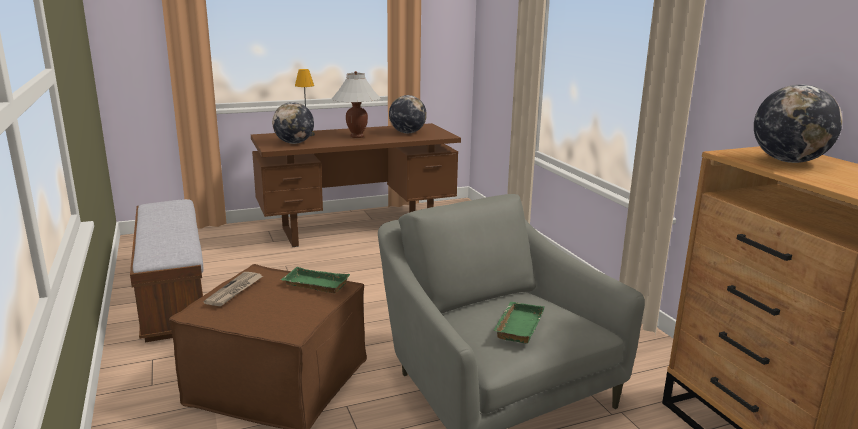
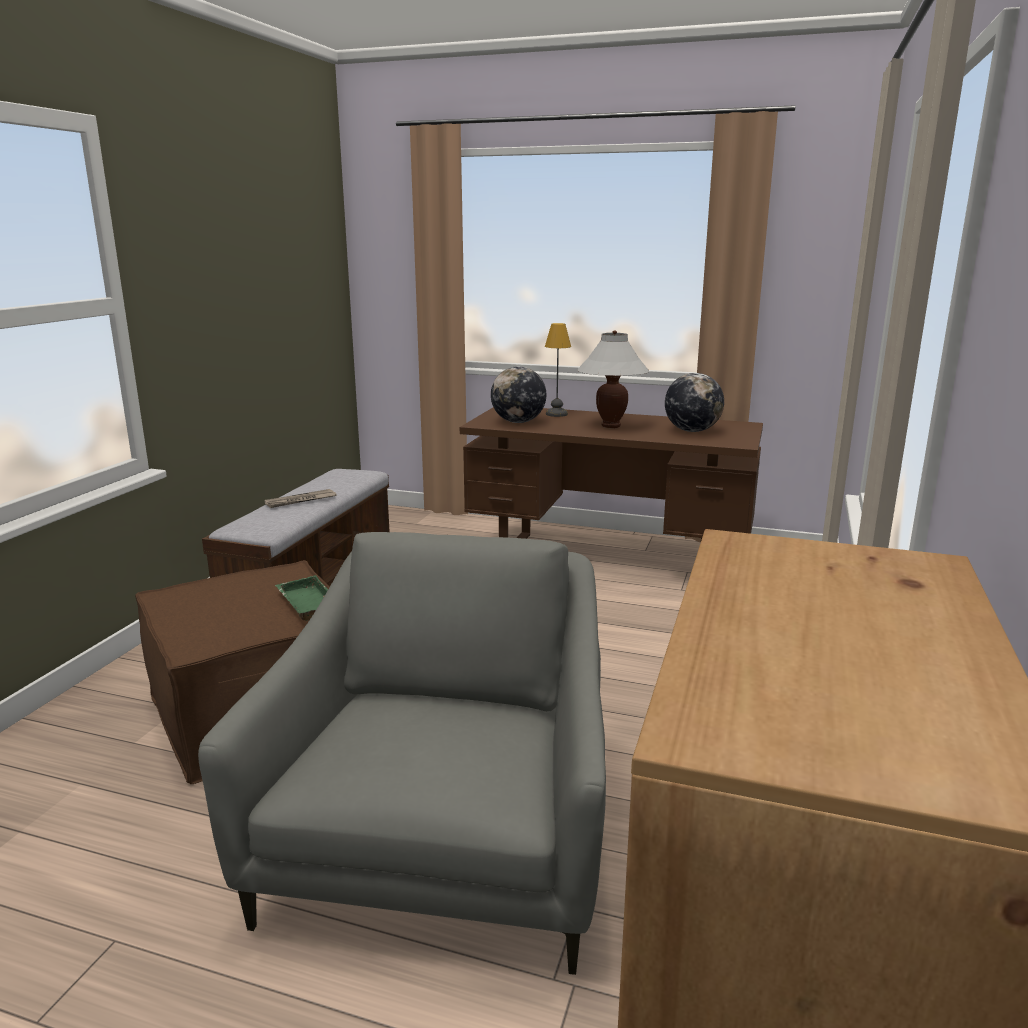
camera: 40 degrees right, 0 degrees up
newspaper [204,272,263,306] -> newspaper moved to [265,489,337,508]
green tray [493,302,545,344] -> none
globe [754,84,842,163] -> none

